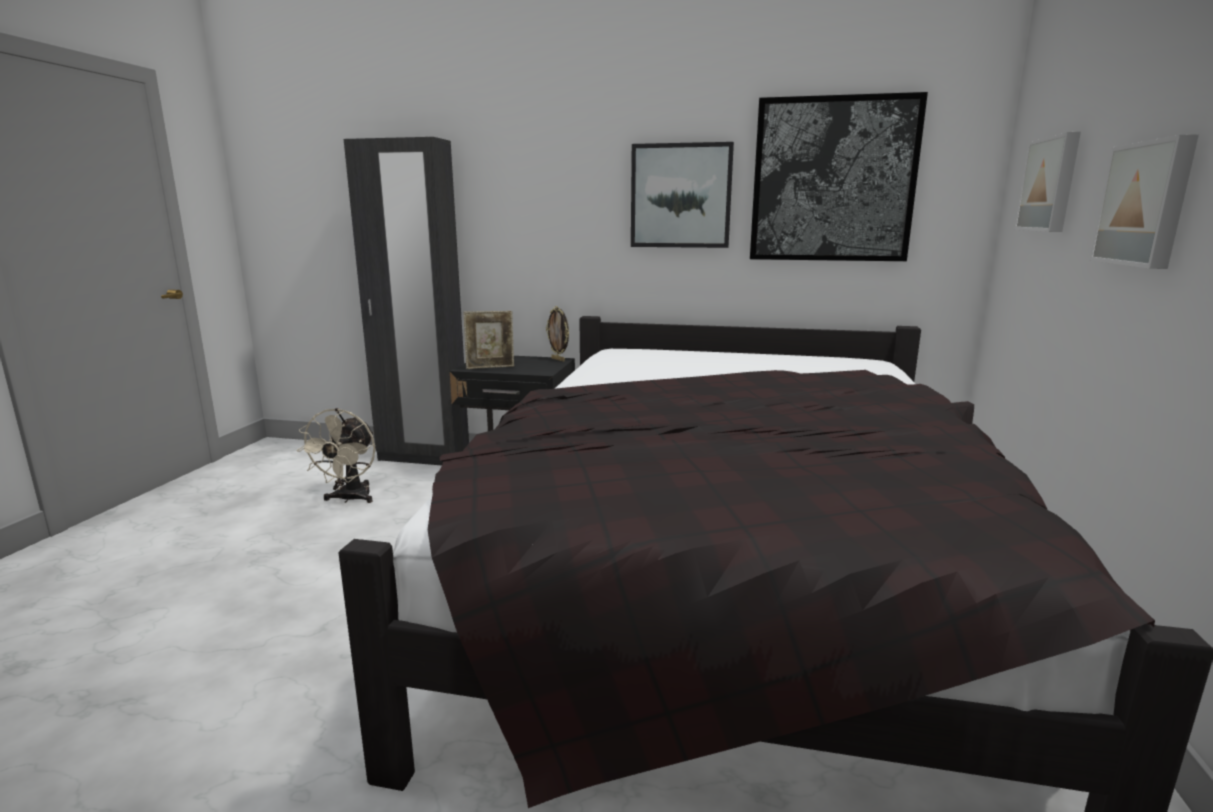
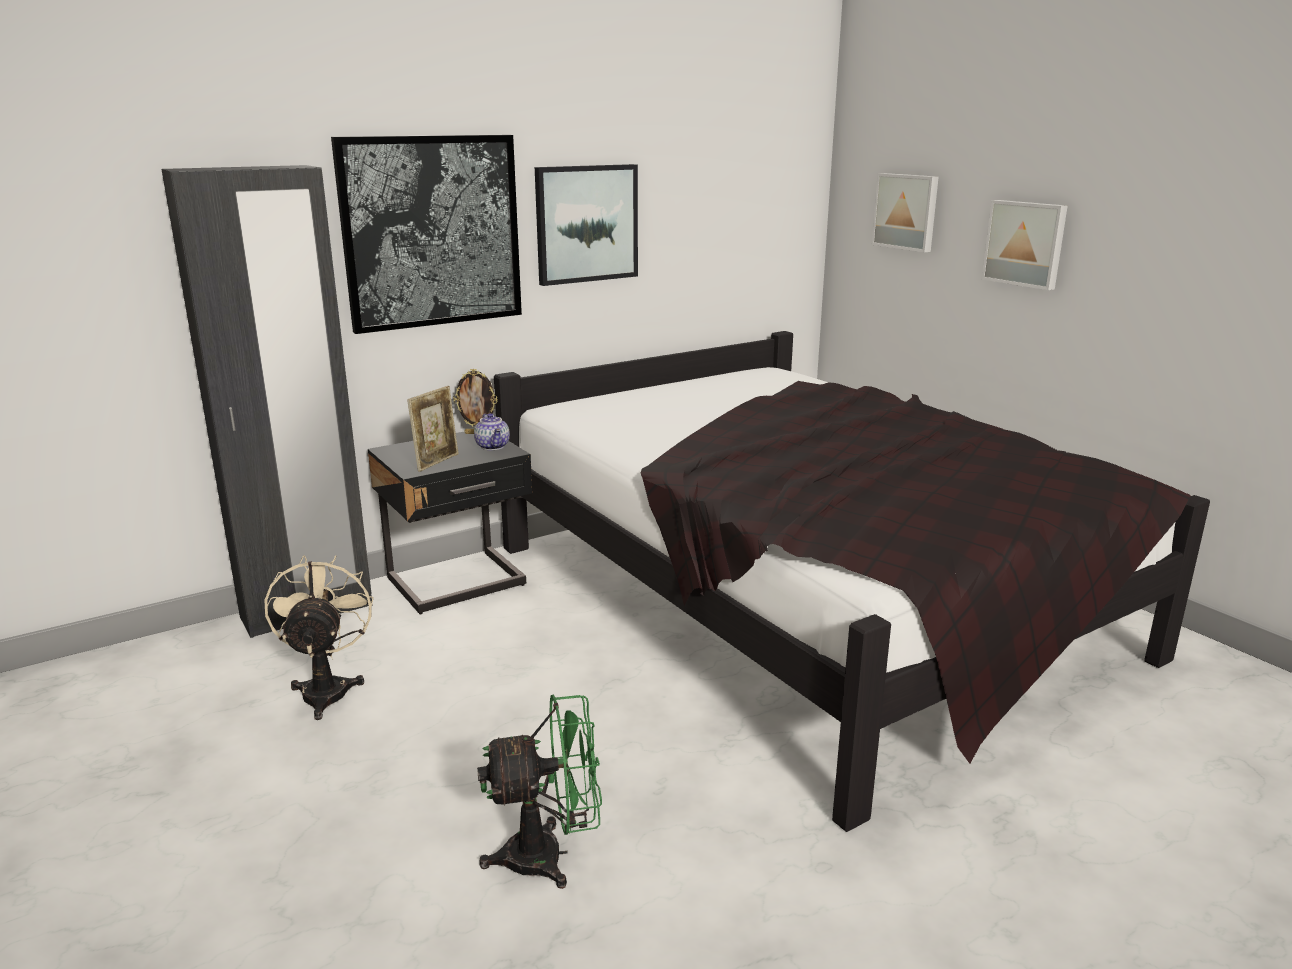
camera: 45 degrees left, 5 degrees up
beige fan [296,408,376,503] -> beige fan turned 150 degrees counterclockwise [264,555,374,720]
picture [750,92,928,261] -> picture moved to [331,135,522,334]
none -> teapot [474,413,510,450]
none -> green fan [477,694,602,889]

